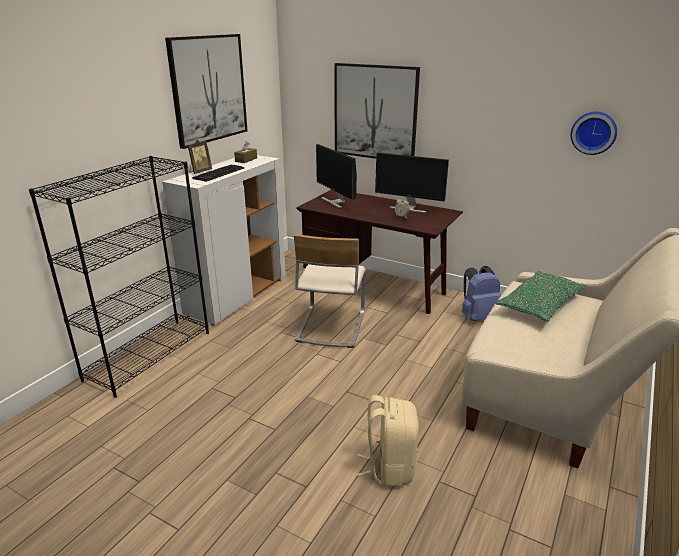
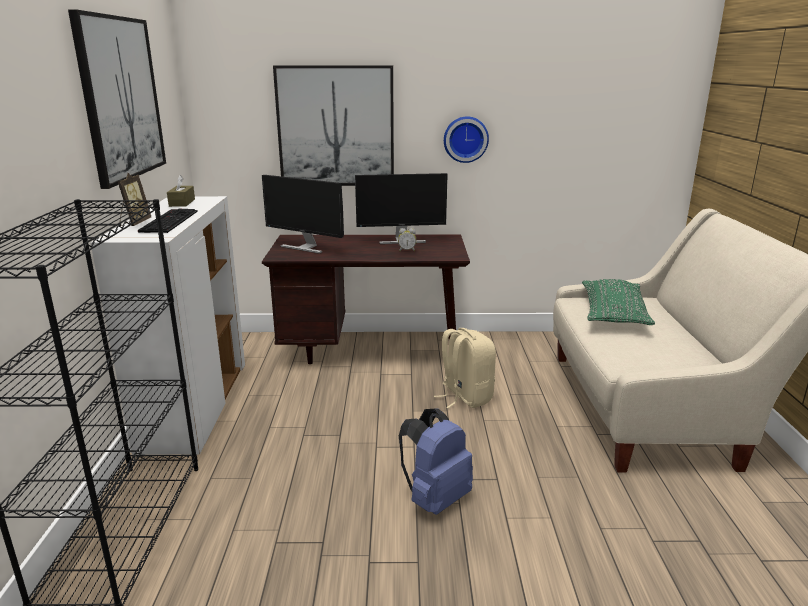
camera: 30 degrees left, 5 degrees down
beige chair [294,234,366,348] -> none
beige backpack [357,395,419,487] -> beige backpack moved to [434,328,496,408]
blue backpack [462,266,501,321] -> blue backpack moved to [399,409,473,515]
wall clock [571,112,617,155] -> wall clock moved to [444,116,489,163]

